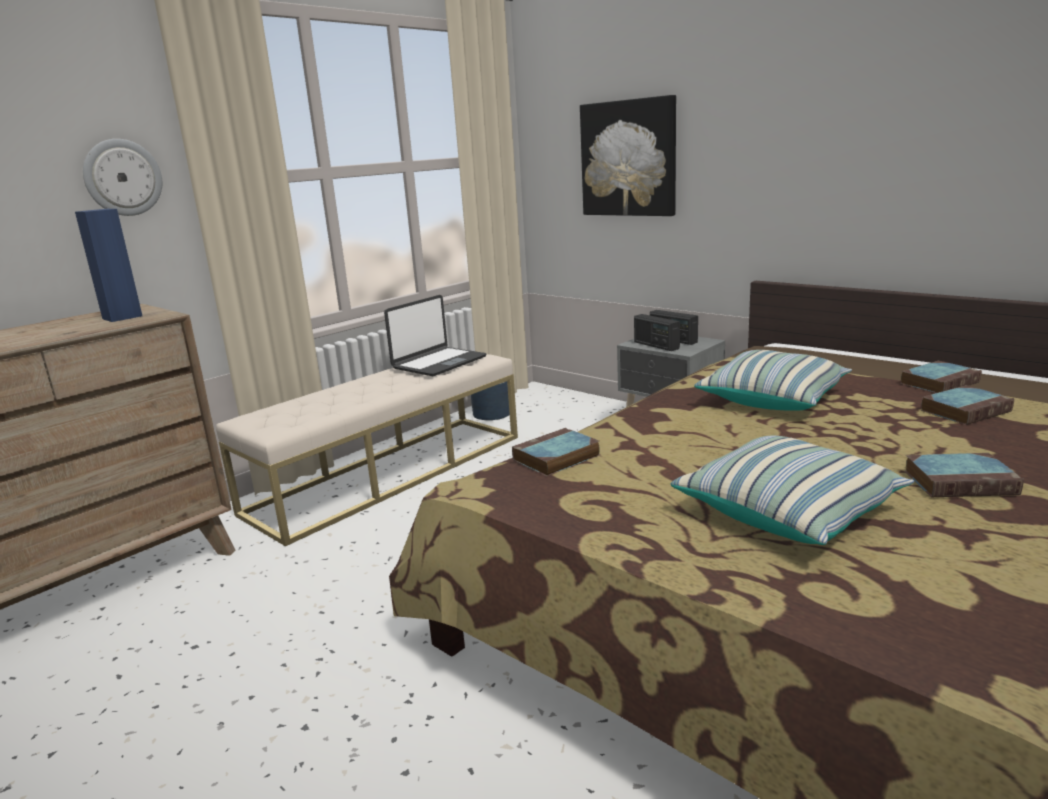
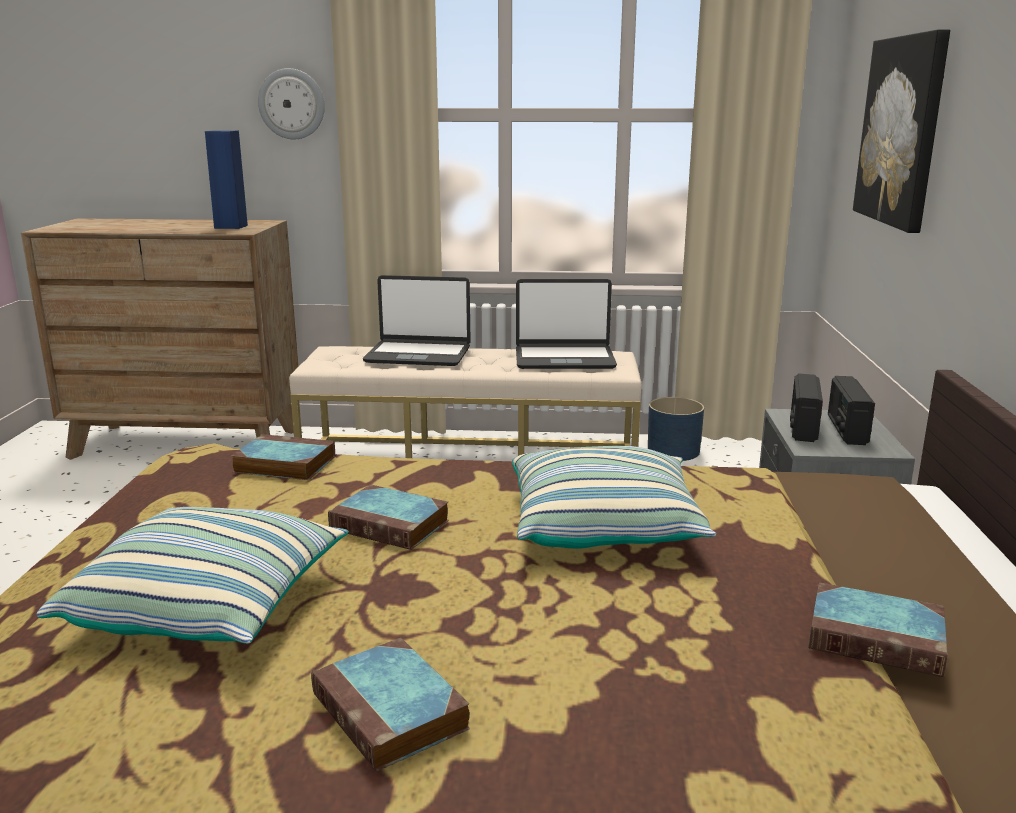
camera: 50 degrees right, 0 degrees up
book [921,385,1014,425] -> book moved to [328,484,449,550]
none -> laptop [363,275,471,366]

